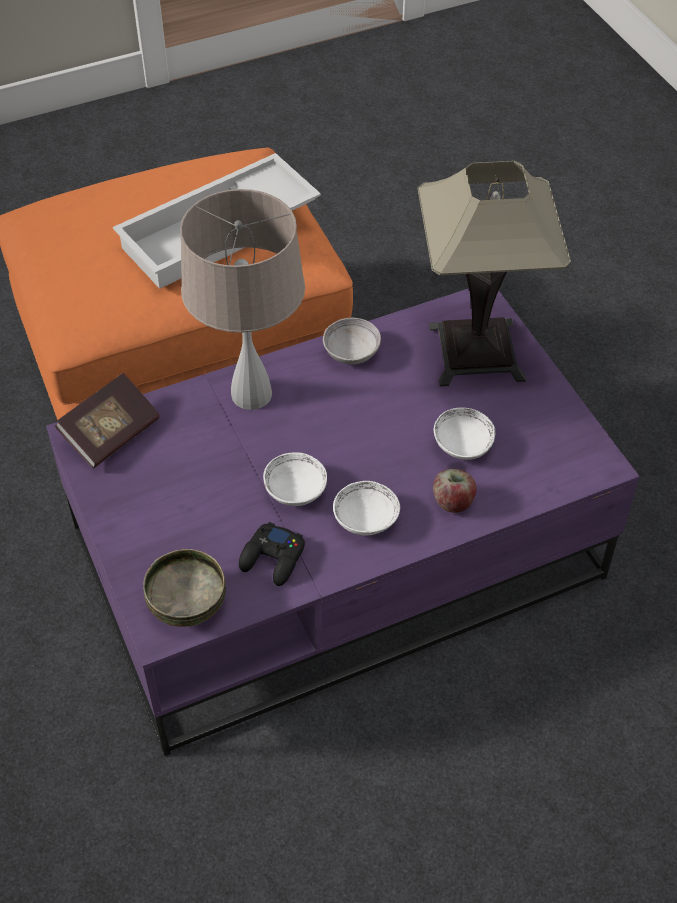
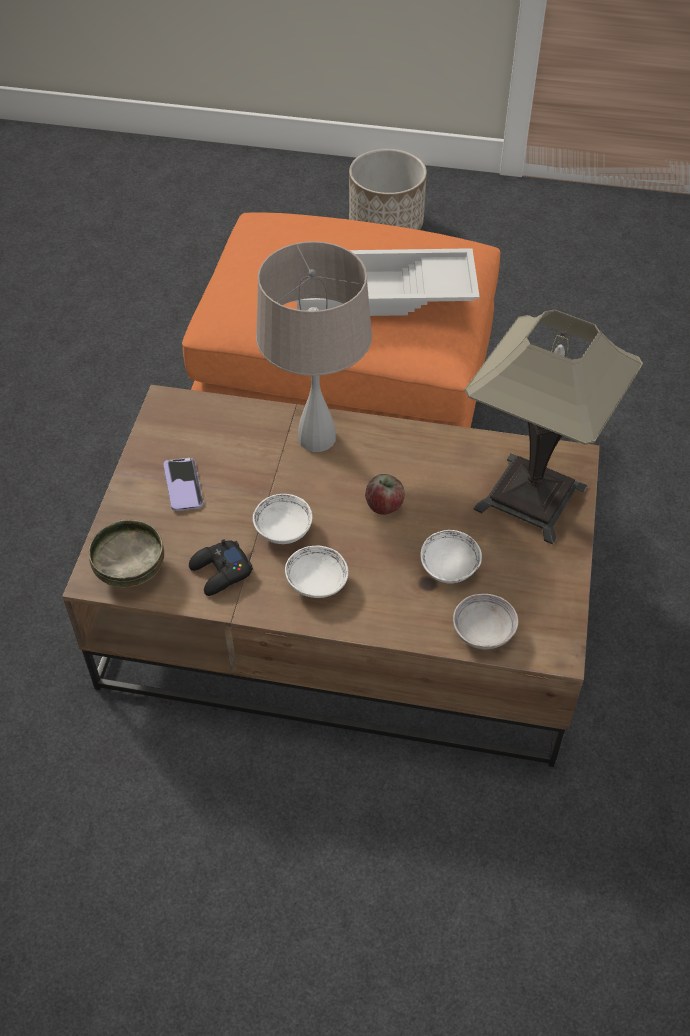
camera: 35 degrees right, 0 degrees up
purple coffee table [46,288,640,756] -> brown coffee table [62,385,600,767]
book [55,373,160,469] -> none
grey bowl [323,318,381,365] -> grey bowl moved to [453,594,518,649]
apple [433,469,477,513] -> apple moved to [365,474,405,515]
none -> phone [163,458,203,511]
none -> planter [349,149,427,230]

